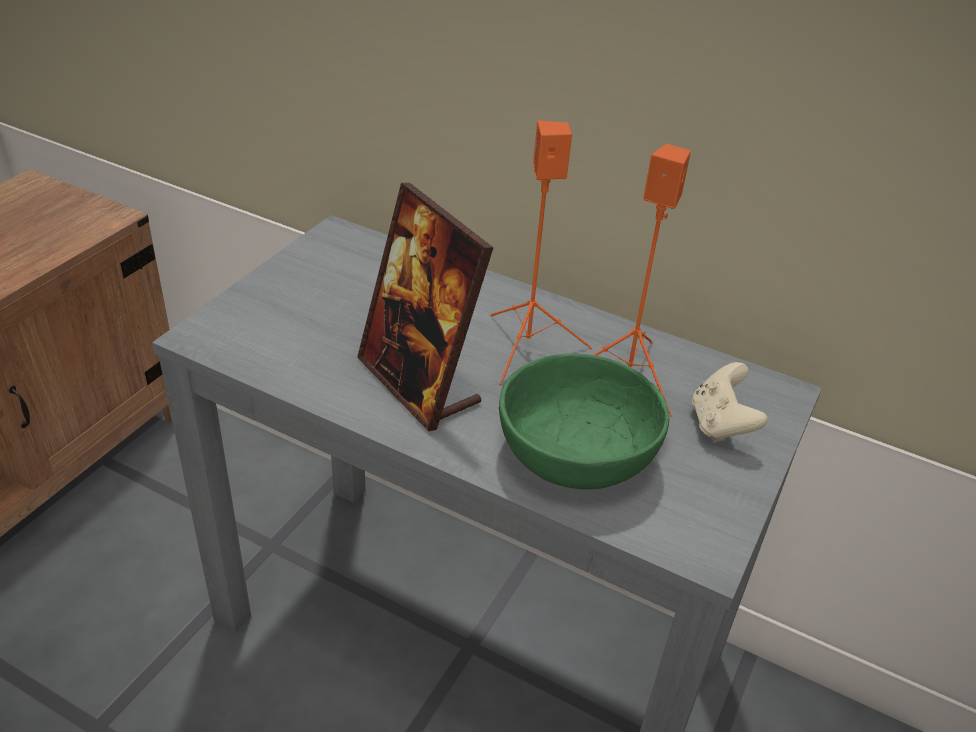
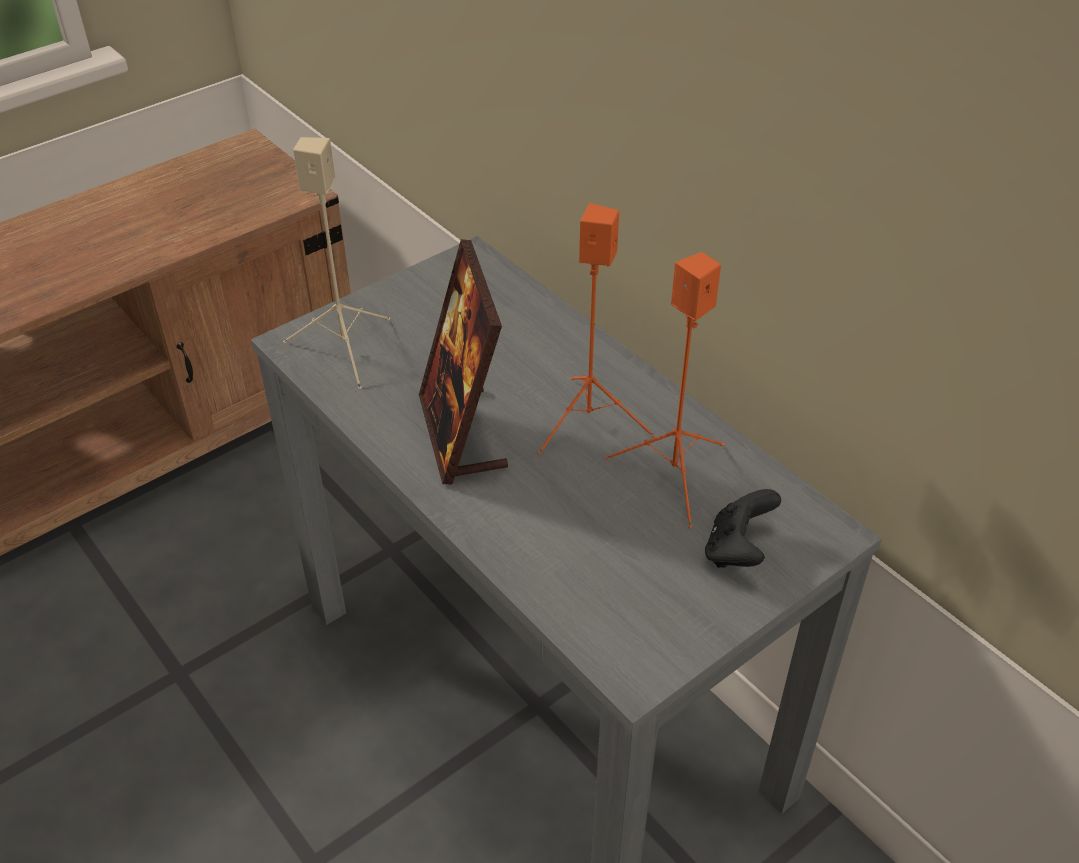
camera: 25 degrees right, 5 degrees up
green bowl [499,353,669,489] -> none
beige game controller [692,362,768,443] -> black game controller [705,489,781,568]
none -> beige speaker [283,137,390,389]

